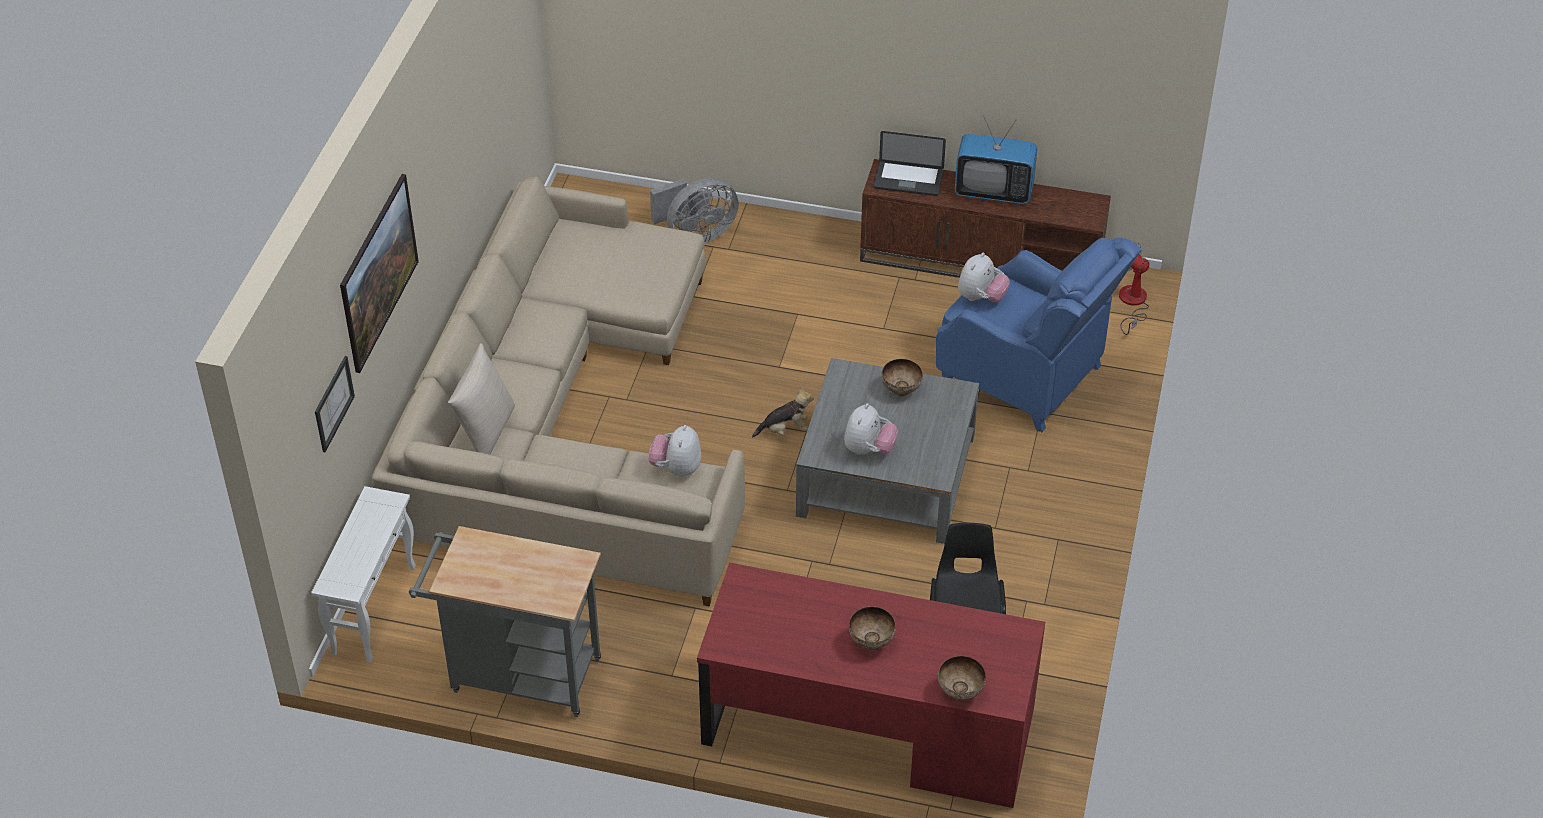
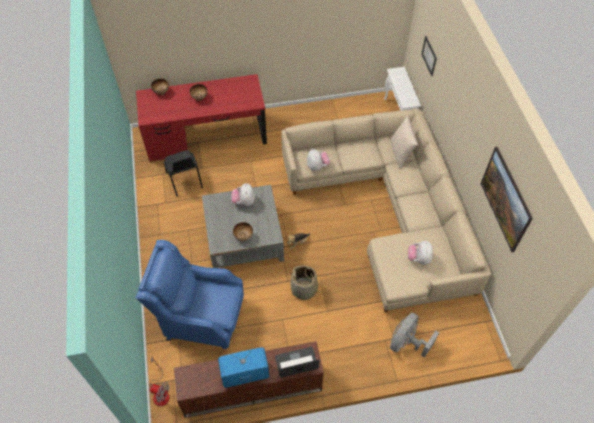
camera: 155 degrees right, 10 degrees up
picture [340,174,419,373] -> picture moved to [480,147,533,252]
grey cart [409,526,601,717] -> none
plush toy [958,252,1010,302] -> plush toy moved to [408,241,433,265]
none -> basket [289,266,321,300]

